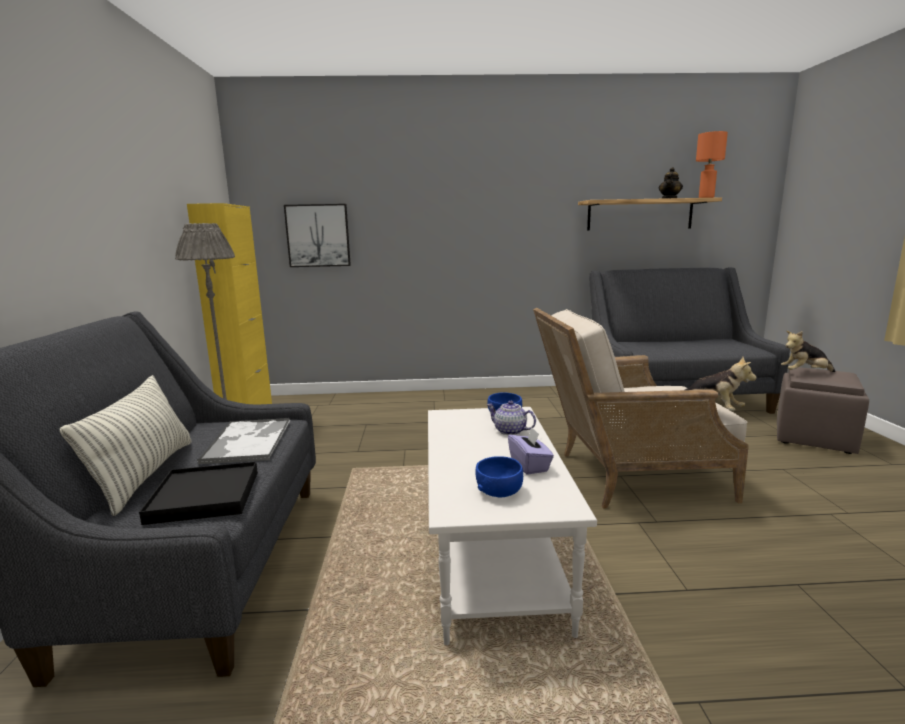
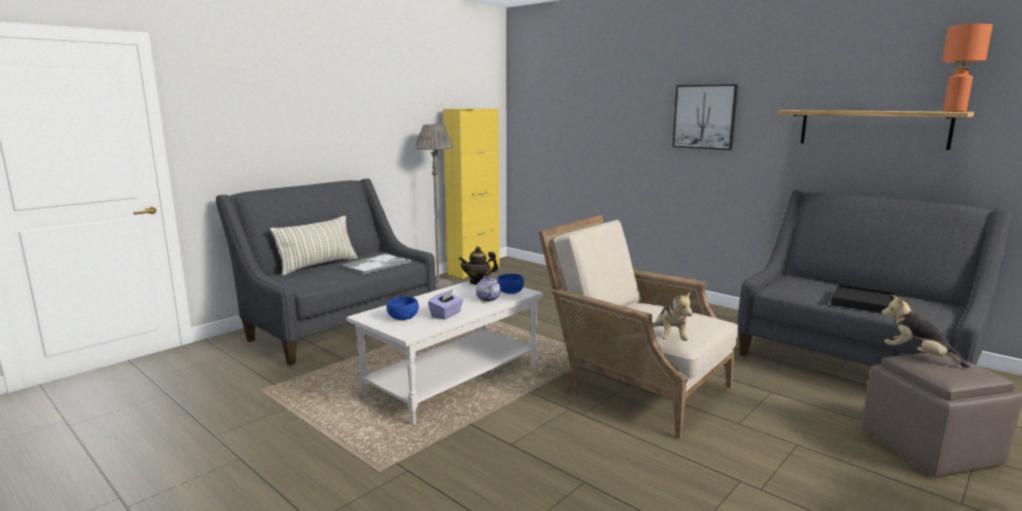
camera: 45 degrees right, 0 degrees up
black tray [139,462,258,525] -> black tray moved to [831,284,896,313]
picture [284,204,351,267] -> picture moved to [672,84,738,150]
teapot [659,167,683,199] -> teapot moved to [459,246,498,285]

